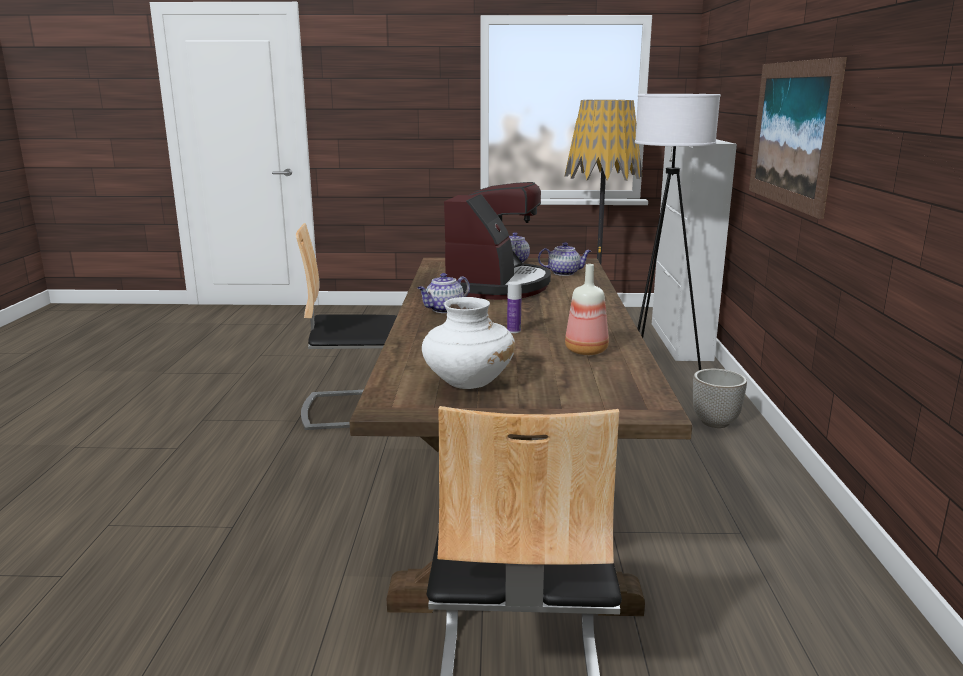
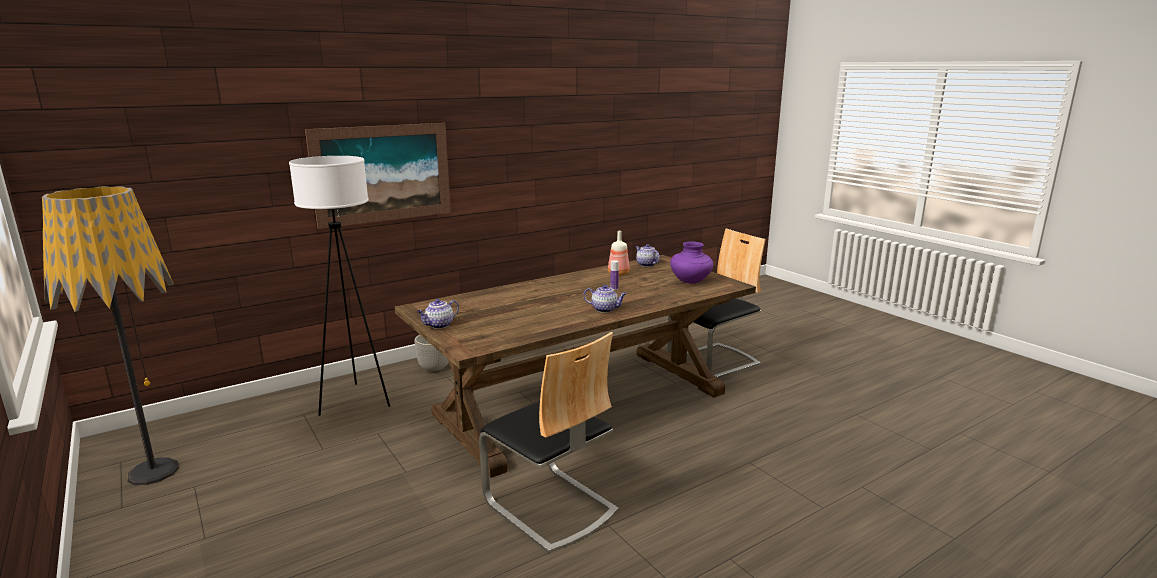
camera: 125 degrees left, 0 degrees up
white vase [422,297,515,389] -> purple vase [670,241,713,284]
coffee machine [444,182,551,300] -> none
teapot [538,242,591,276] -> teapot moved to [636,244,660,267]
white cabinet [652,139,737,361] -> none

